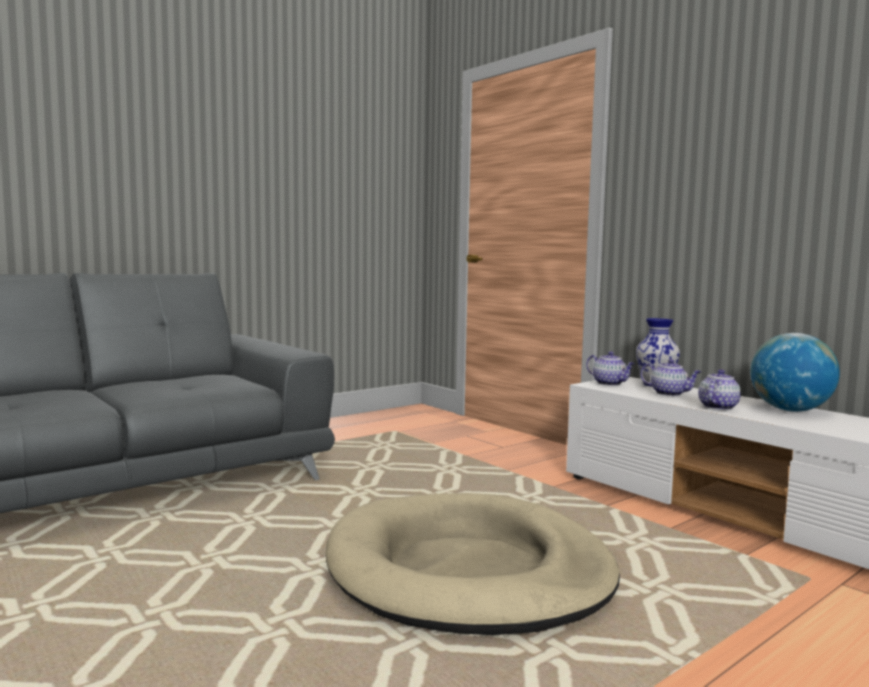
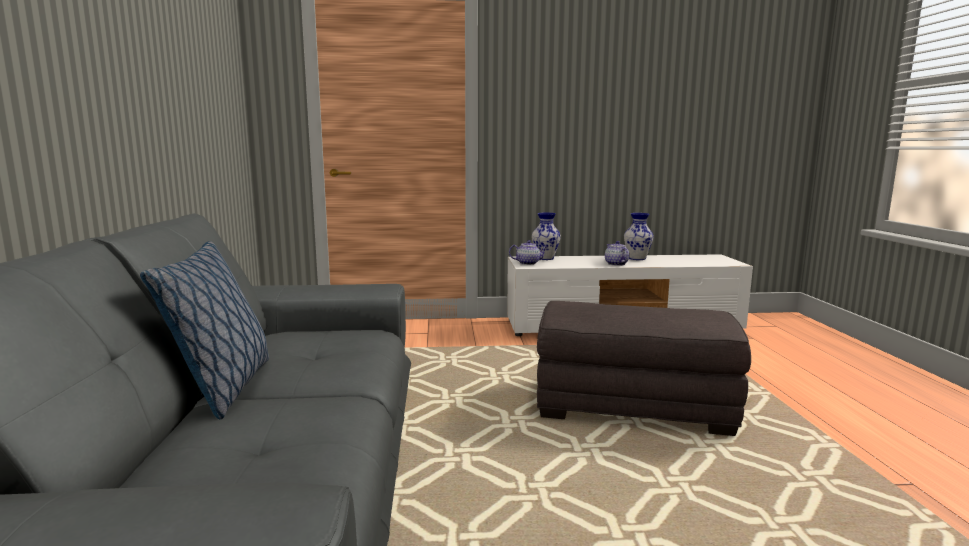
camera: 55 degrees left, 5 degrees up
beige dog bed [326,493,620,635] -> grey ottoman [537,301,751,436]
teapot [640,359,701,396] -> none
globe [751,333,840,412] -> vase [624,213,654,260]
none -> pillow [140,241,269,419]

